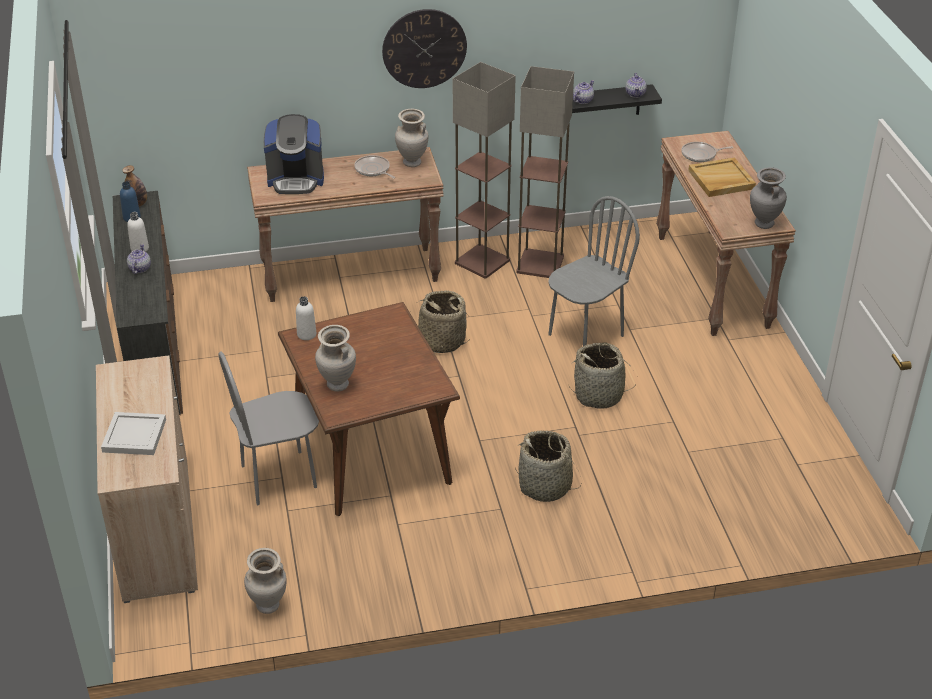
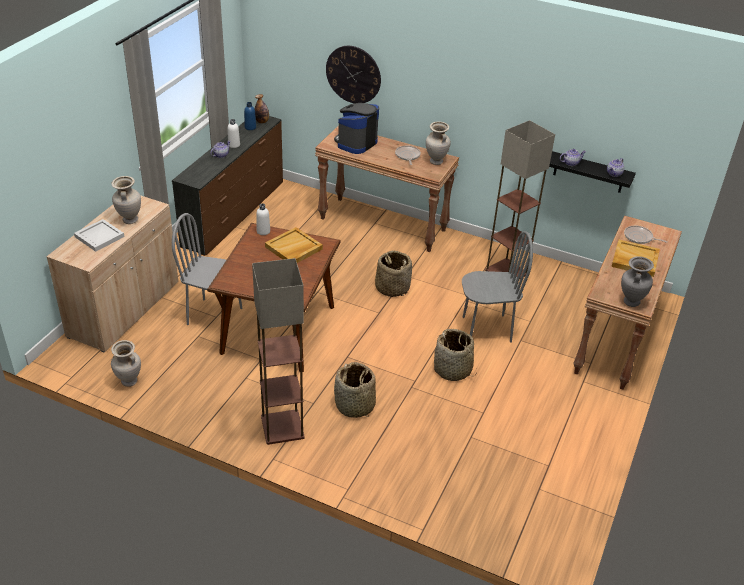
camera: 35 degrees right, 0 degrees up
coffee machine [264,114,324,194] -> coffee machine turned 90 degrees clockwise [334,103,379,154]
beige vase [315,325,356,392] -> beige vase moved to [112,176,141,224]
wall clock [382,9,467,88] -> wall clock moved to [326,46,381,103]
floor lamp [453,62,516,279] -> floor lamp moved to [252,258,305,445]
none -> beige tray [265,227,323,263]

